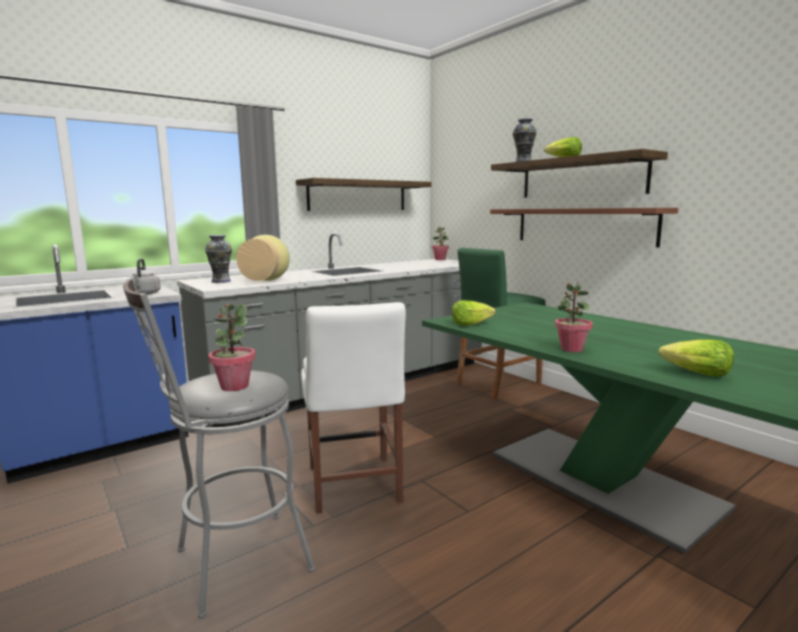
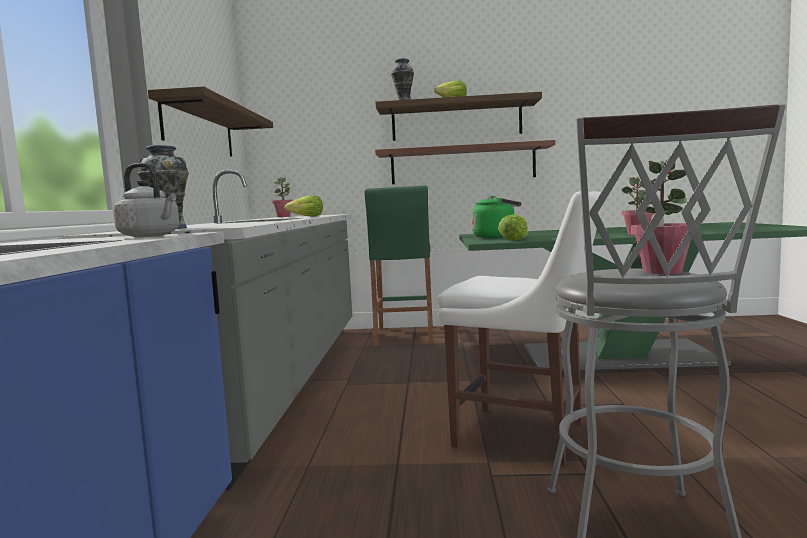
camera: 50 degrees left, 5 degrees down
vase [236,235,290,281] -> none
lettuce [659,339,734,377] -> lettuce moved to [284,195,323,217]
none -> green kettle [472,196,521,238]

